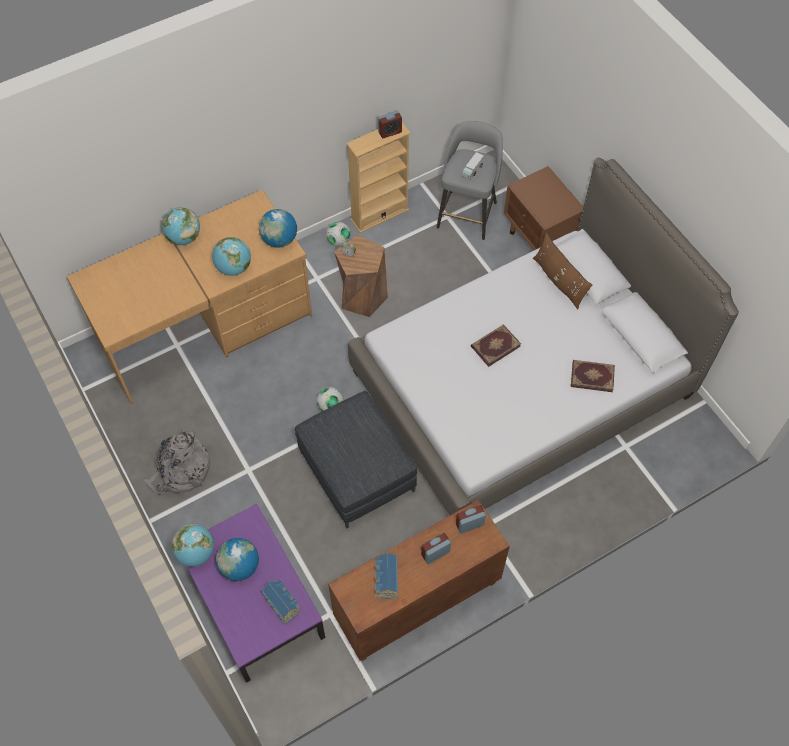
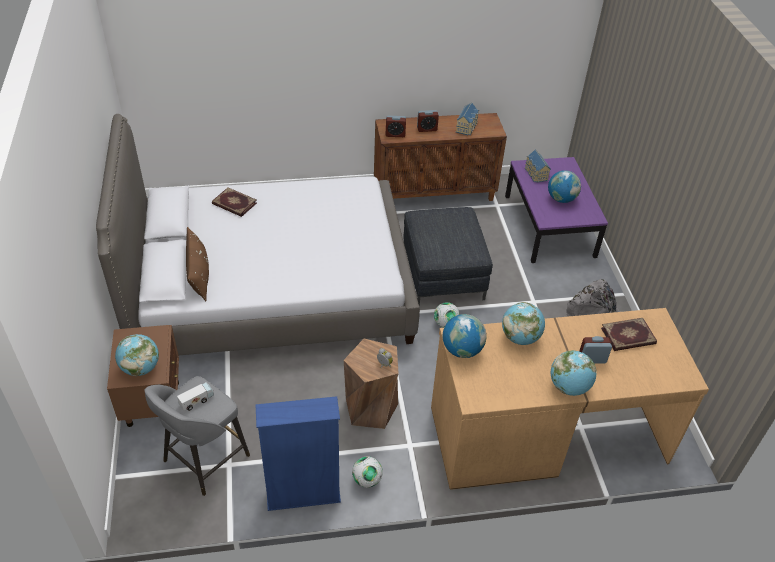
camera: 160 degrees left, 15 degrees down
globe [172,524,214,567] -> globe moved to [115,334,159,376]
beige bookcase [346,122,411,233] -> blue bookcase [255,396,341,511]
alarm clock [378,111,402,138] -> alarm clock moved to [579,336,612,364]
book [471,324,521,367] -> book moved to [601,318,657,351]

